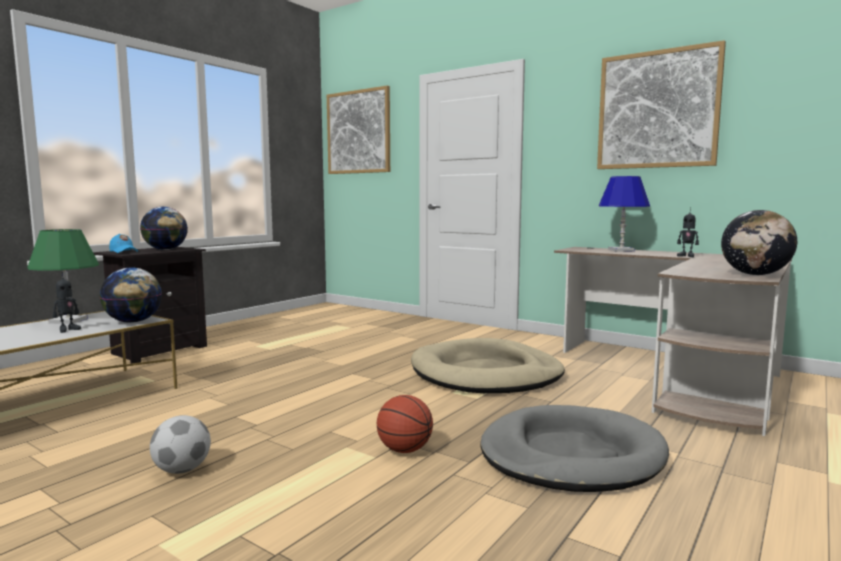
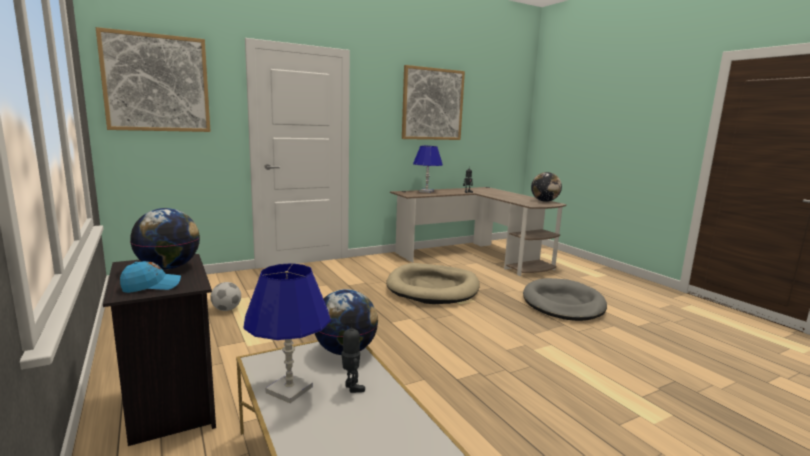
camera: 65 degrees left, 5 degrees up
green table lamp [27,229,99,324] -> blue table lamp [243,263,331,403]
football [150,415,211,474] -> football moved to [210,282,241,311]
basketball [377,395,433,453] -> none

